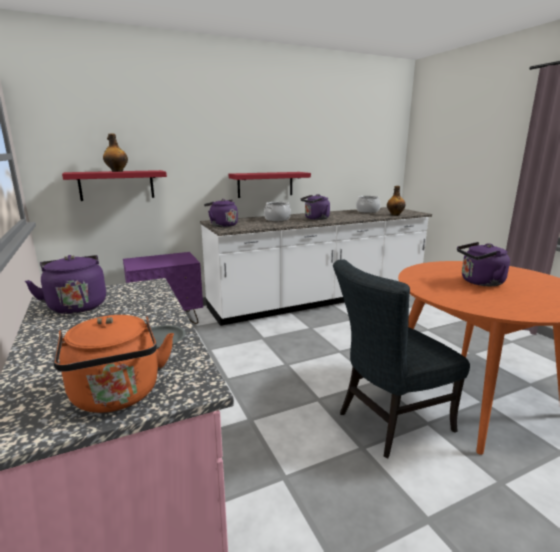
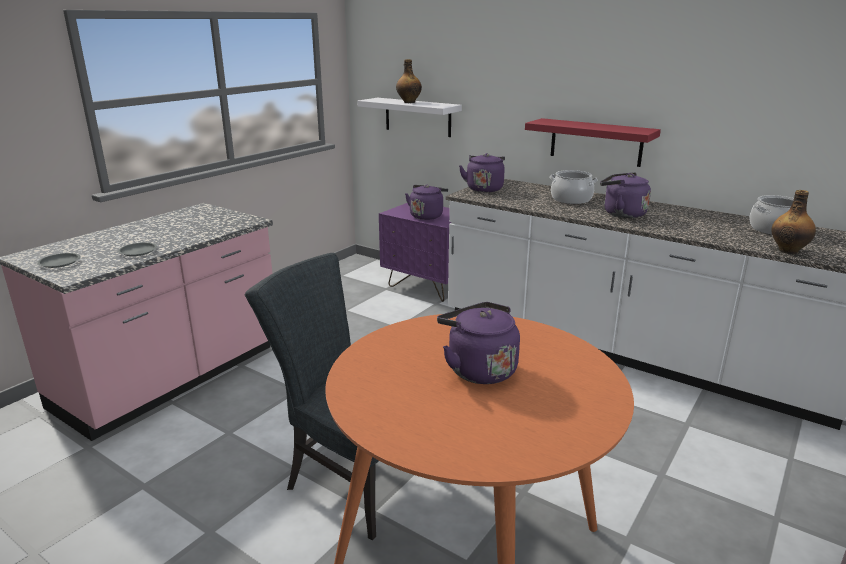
camera: 60 degrees right, 5 degrees up
purple kettle [25,255,106,314] -> purple kettle moved to [405,185,448,220]
orange kettle [54,315,174,413] -> grey plate [37,253,80,268]
red shelf [62,170,167,201] -> white shelf [357,98,462,137]

